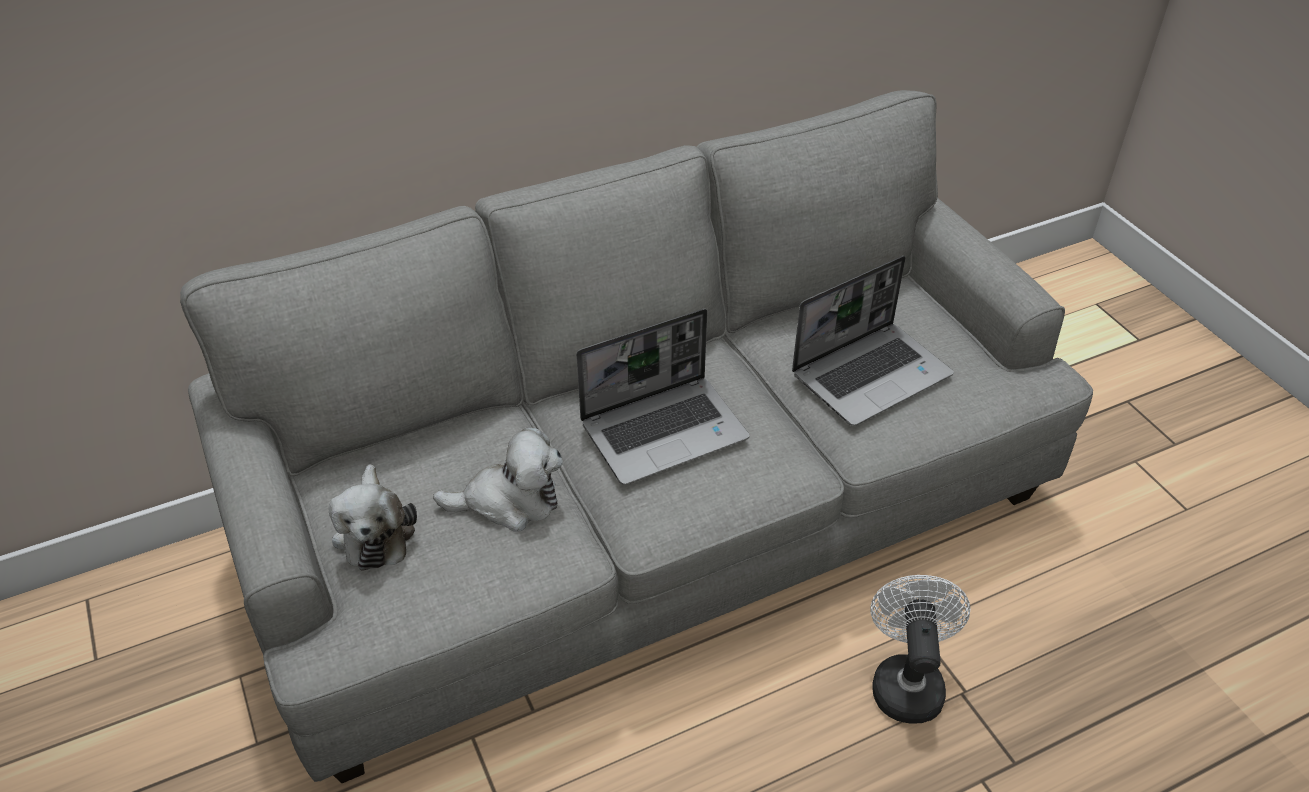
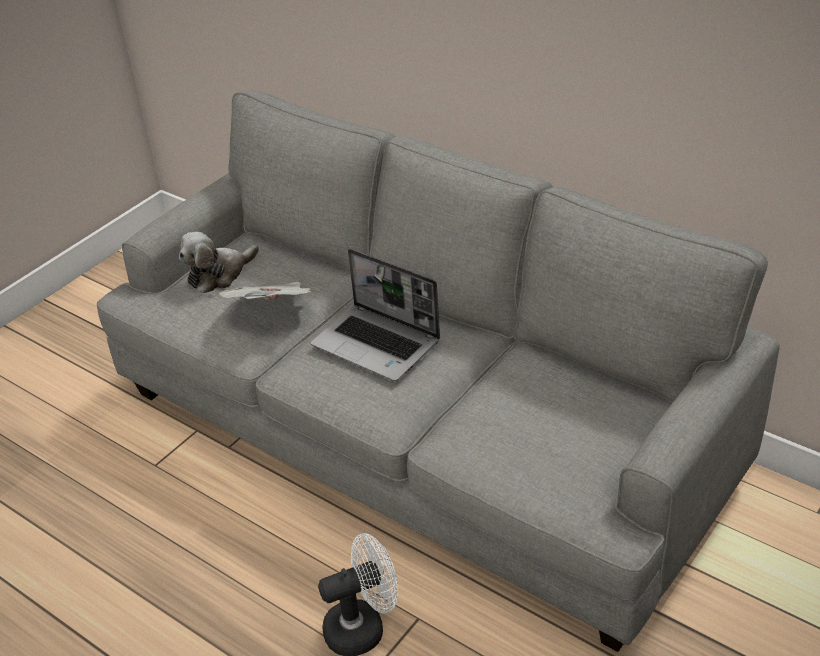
camera: 65 degrees right, 5 degrees down
plush toy [433,427,563,532] -> newspaper [219,282,312,300]
laptop [792,256,954,426] -> none

